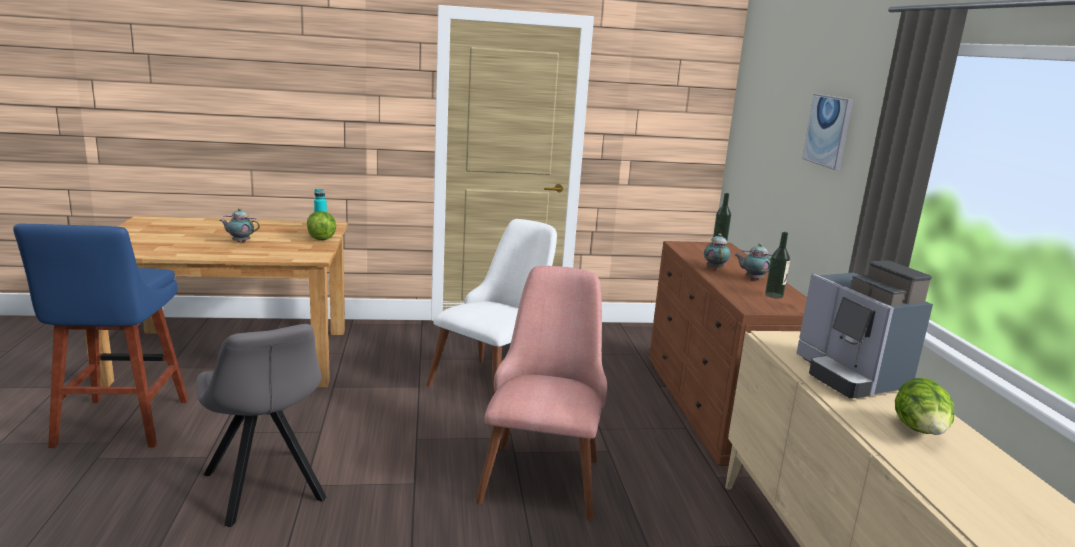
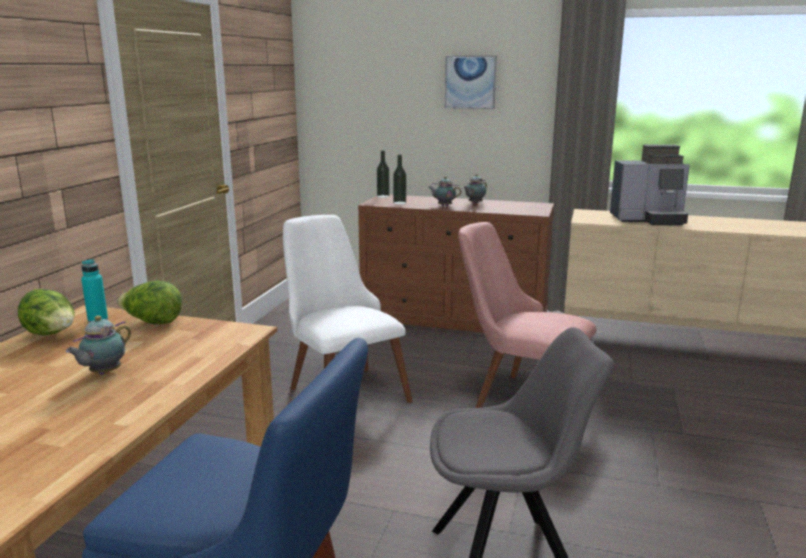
camera: 65 degrees left, 0 degrees up
bottle [765,232,790,298] -> bottle moved to [393,155,406,204]
lettuce [895,378,954,435] -> lettuce moved to [18,289,75,335]

